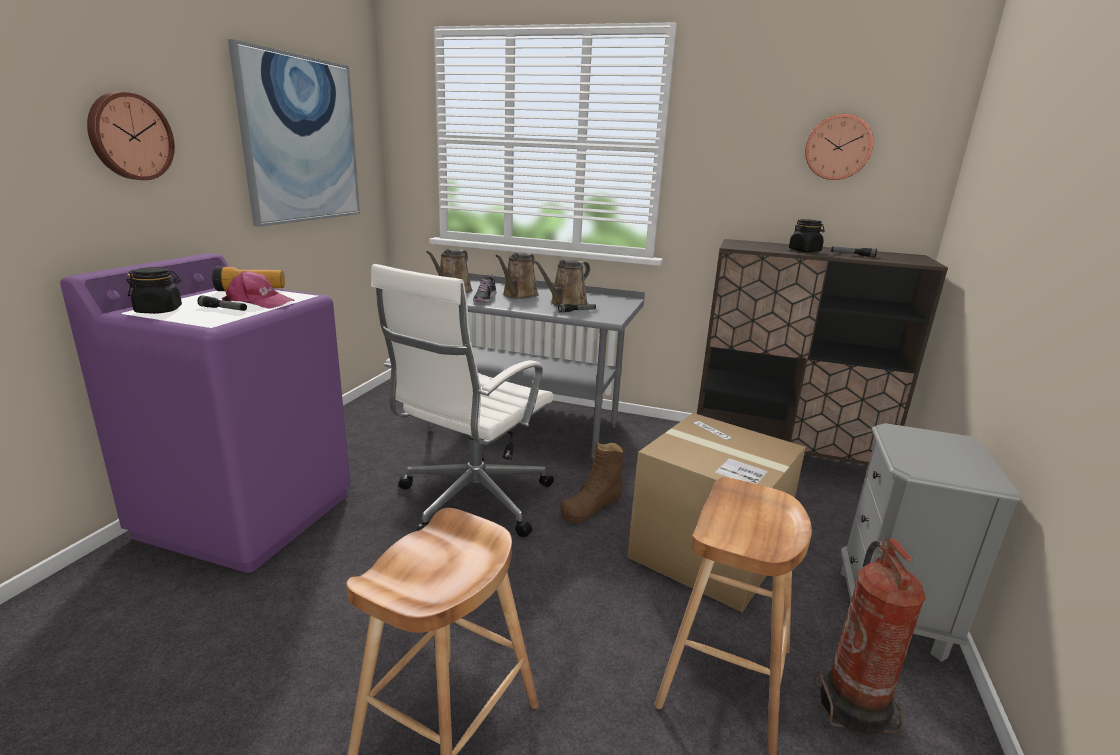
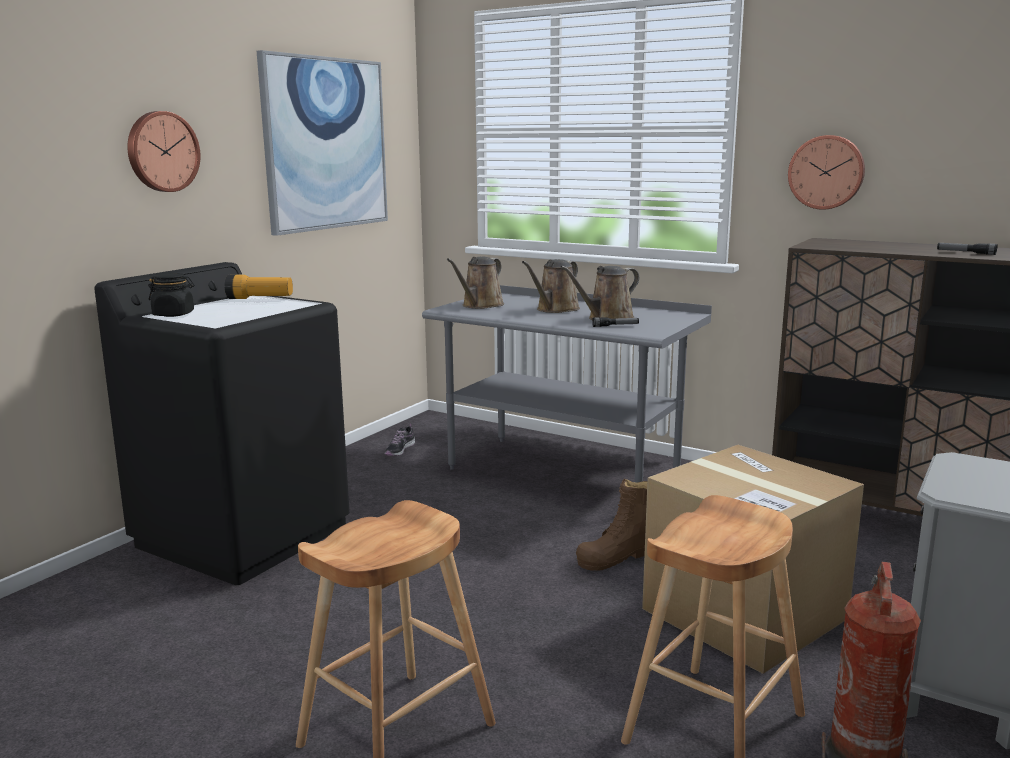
camera: 15 degrees right, 5 degrees down
purple washing machine [60,253,350,573] -> black washing machine [95,262,350,585]
flashlight [197,296,247,311] -> none
pink cap [222,271,294,309] -> none
white office chair [371,264,554,537] -> none
shoe [473,275,496,302] -> shoe moved to [385,424,415,456]
black jar [789,219,825,252] -> none
wall clock [805,114,873,180] -> wall clock moved to [788,135,865,210]

